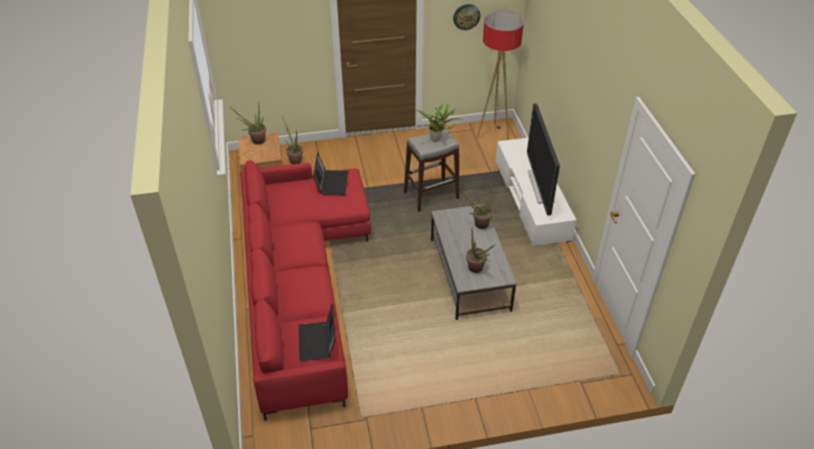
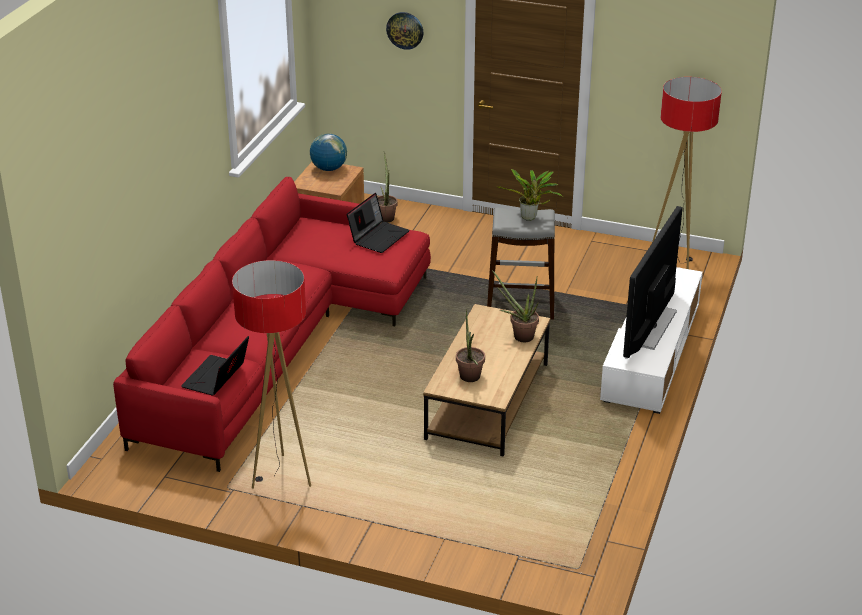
camera: 30 degrees right, 10 degrees down
potted plant [230,101,266,145] -> globe [310,133,347,171]
grey coffee table [431,204,517,320] -> brown coffee table [423,304,550,456]
wall clock [453,4,480,30] -> wall clock moved to [386,12,423,50]
none -> floor lamp [232,260,311,489]

